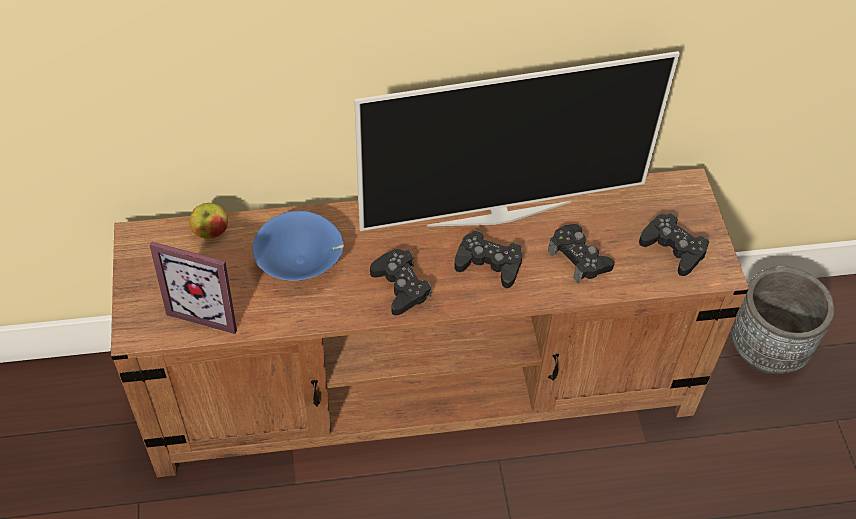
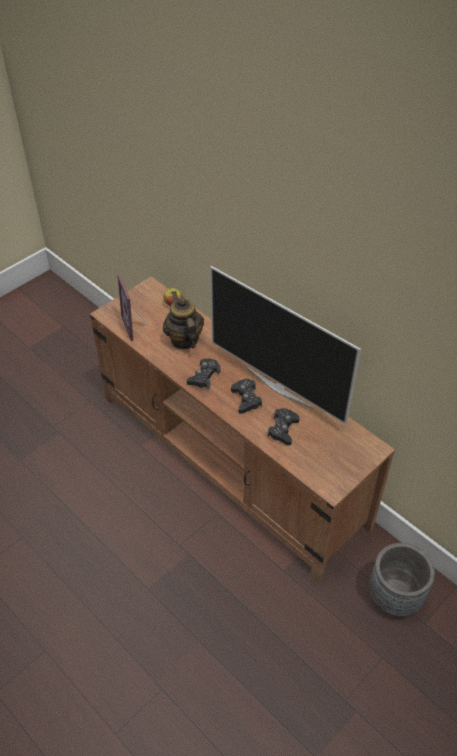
camera: 55 degrees right, 5 degrees down
blue bowl [252,211,344,281] -> teapot [163,291,204,350]
black game controller [639,213,709,276] -> none

